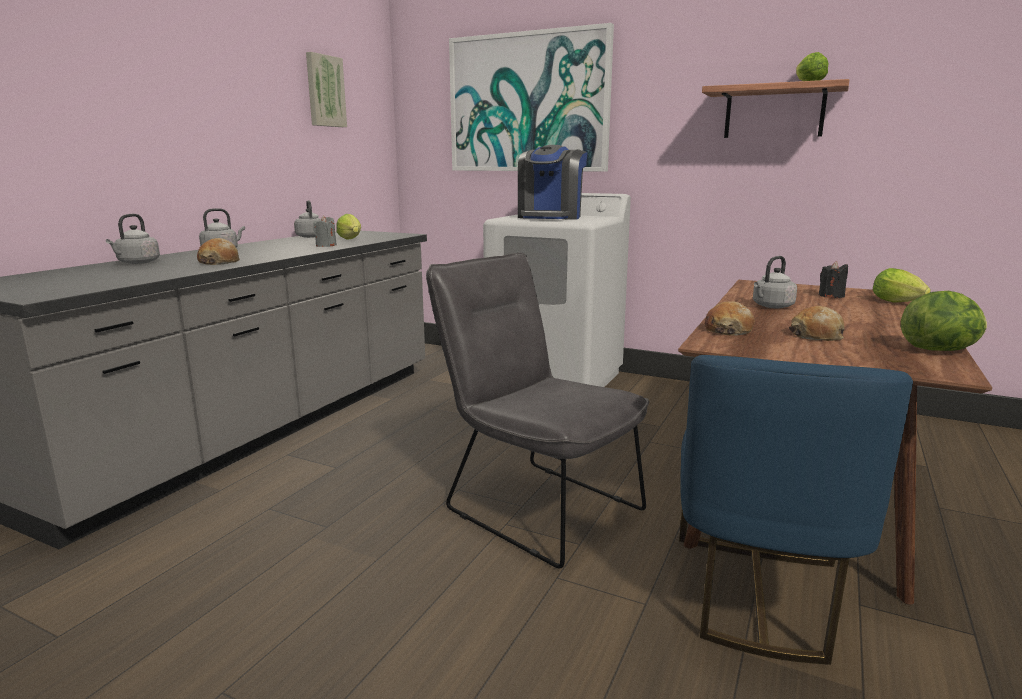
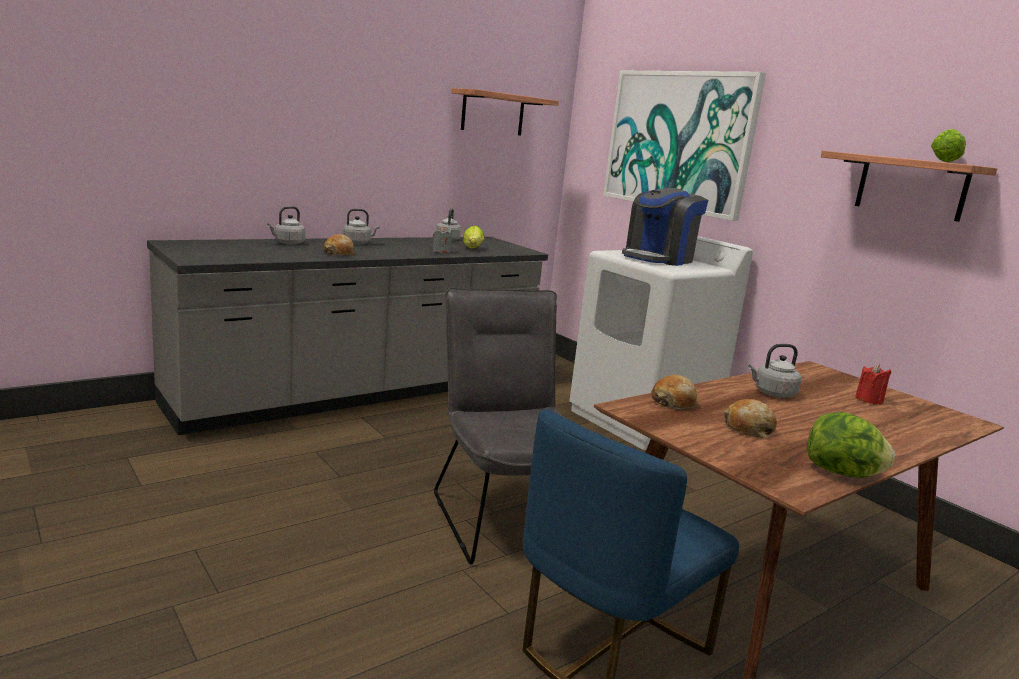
camera: 25 degrees right, 0 degrees up
picture [306,52,347,127] -> shelf [451,88,559,135]
black candle [819,261,848,298] -> red candle [855,364,891,405]
lettuce [873,268,931,303] -> none

